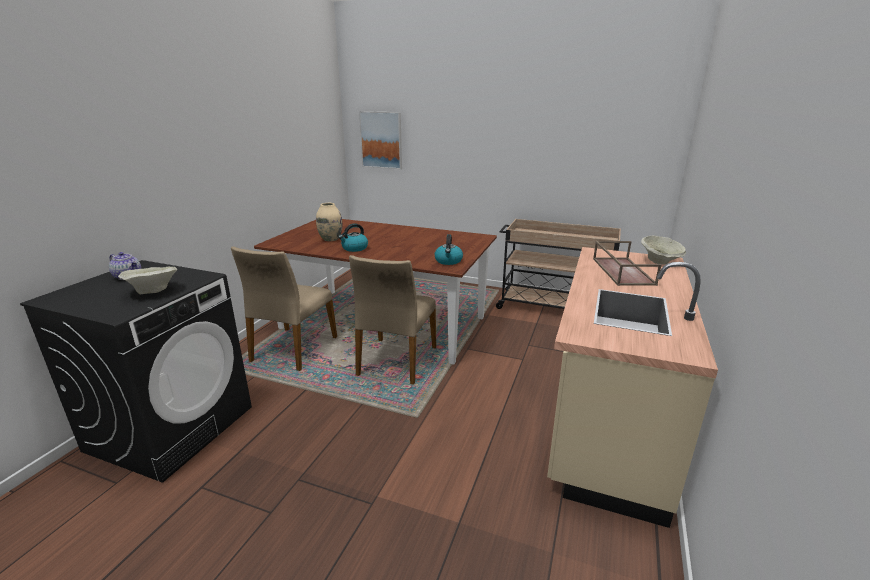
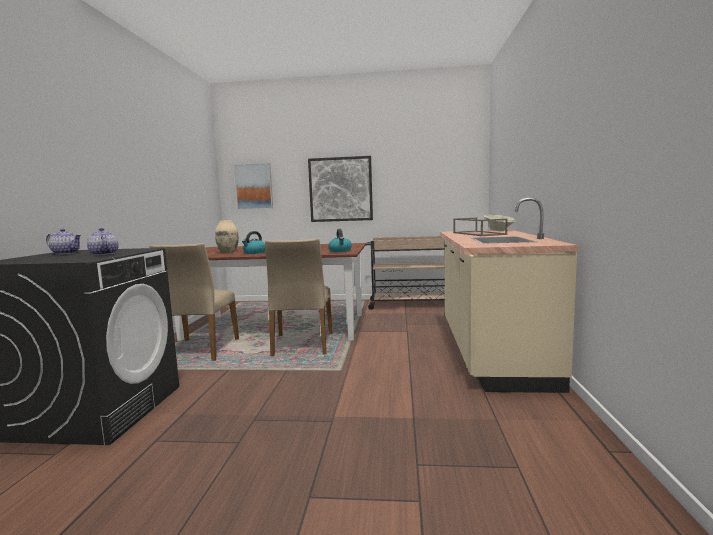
camera: 15 degrees left, 15 degrees down
beige bowl [118,266,177,294] -> teapot [87,228,119,256]
none -> picture [308,156,373,222]

